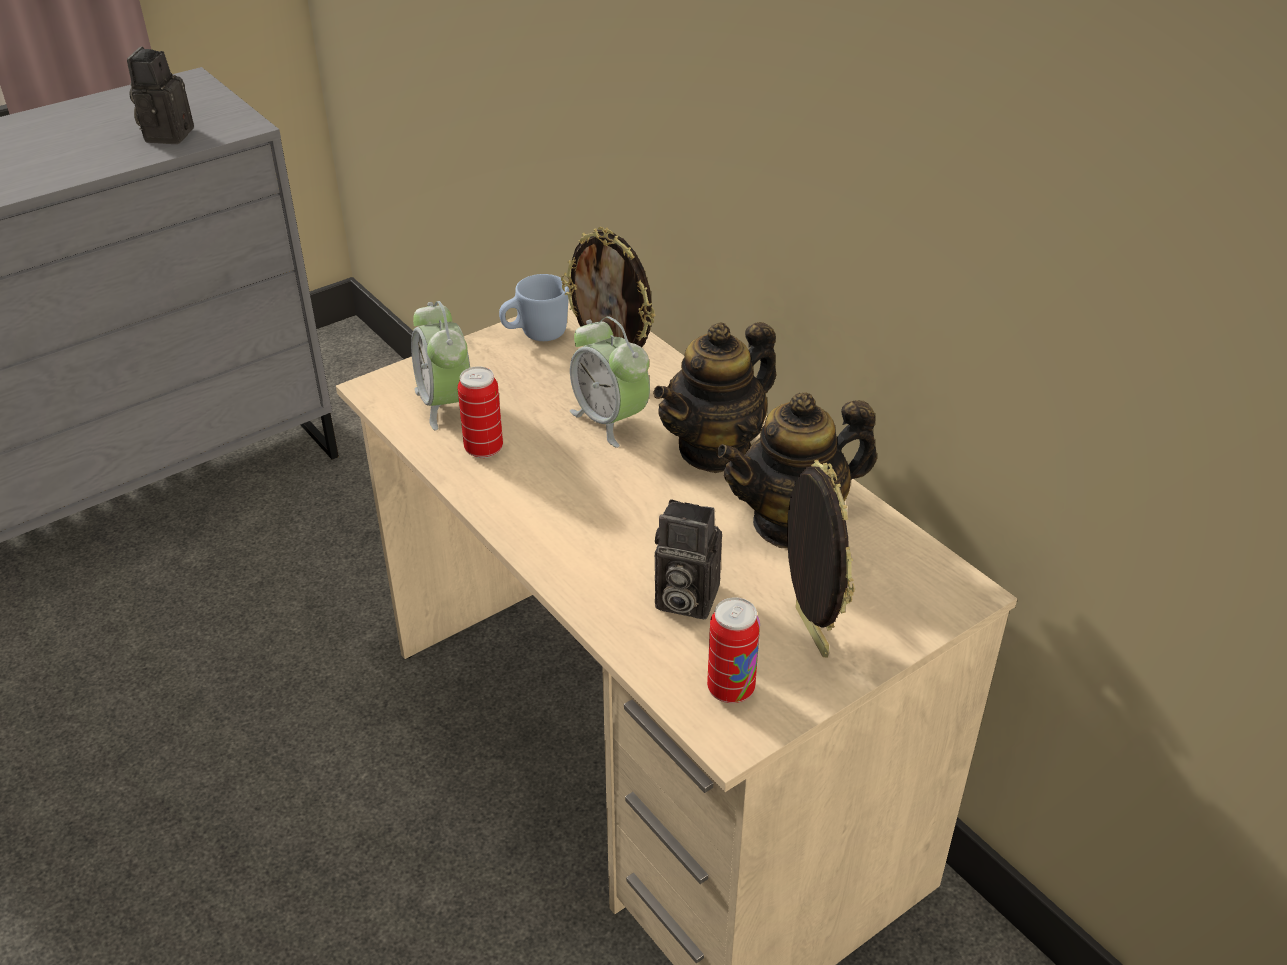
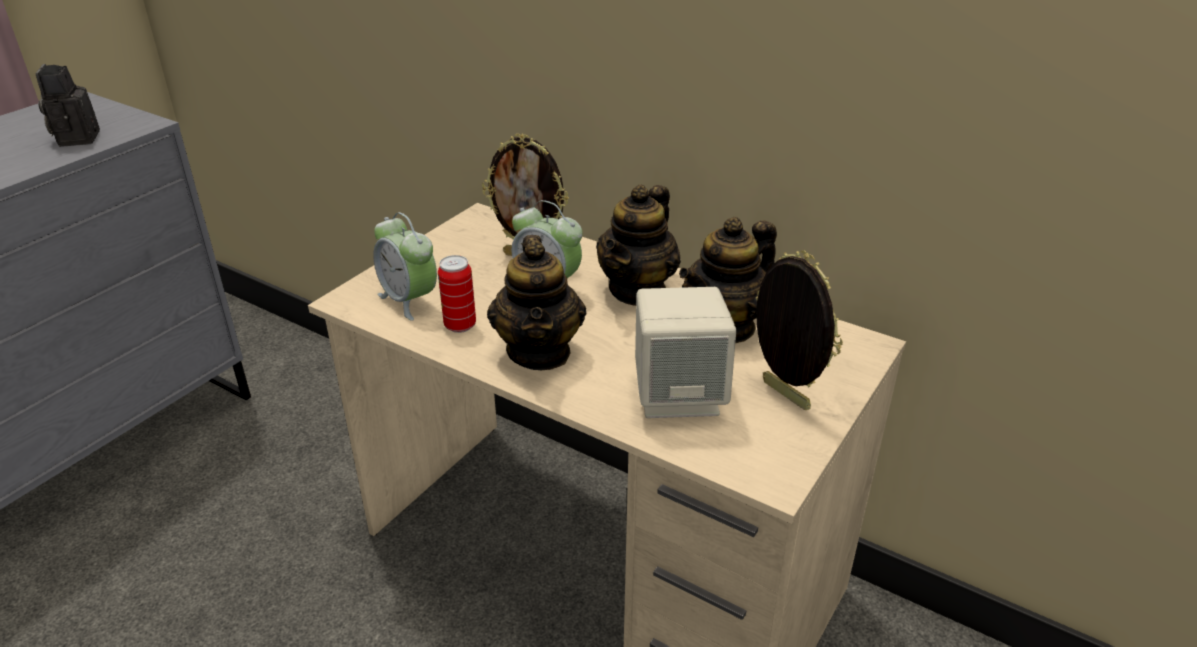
camera: 20 degrees left, 5 degrees down
blue mug [499,274,569,341] -> none
camera [655,499,722,620] -> beige speaker [635,287,736,418]
can [707,597,760,703] -> none
none -> teapot [487,235,586,370]

